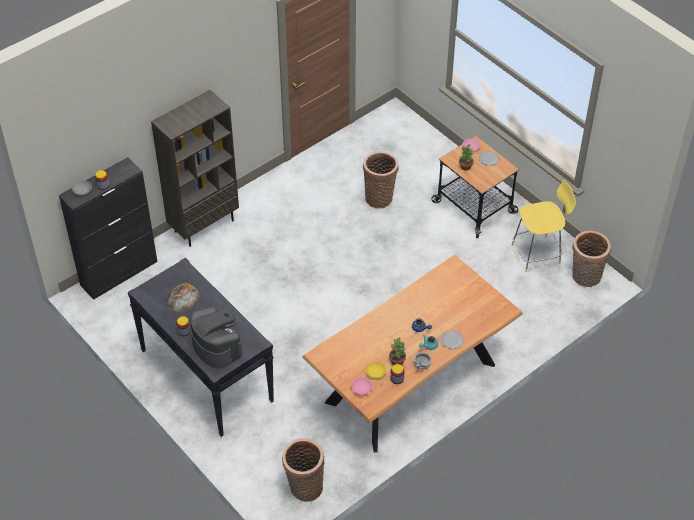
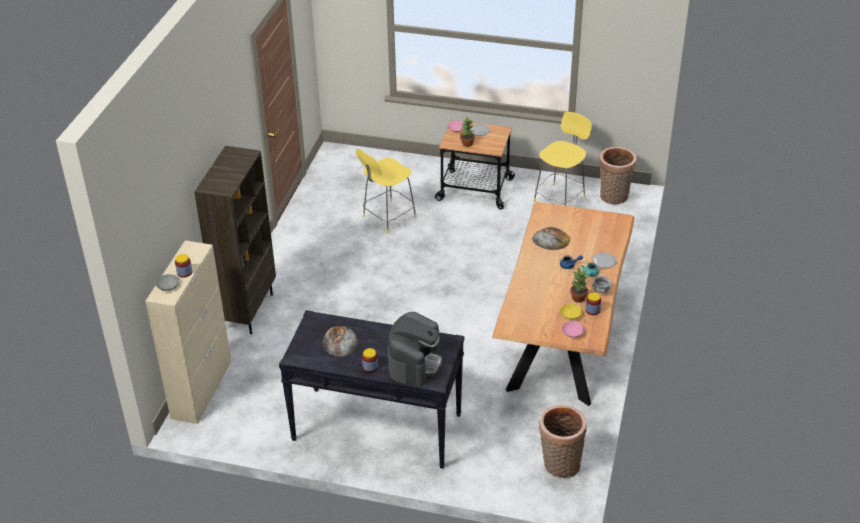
camera: 35 degrees left, 10 degrees down
black cabinet [59,157,158,300] -> beige cabinet [145,240,231,424]
coffee machine [190,307,243,369] -> coffee machine turned 90 degrees clockwise [388,312,442,386]
basket [363,151,398,209] -> yellow stool [356,149,416,233]
none -> bread [532,227,570,250]

